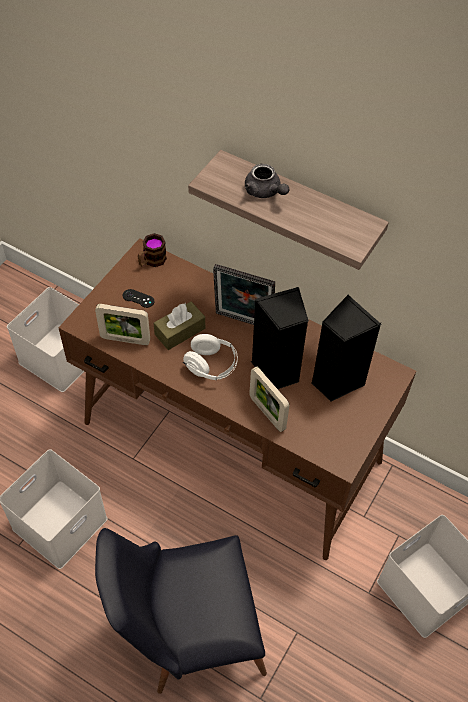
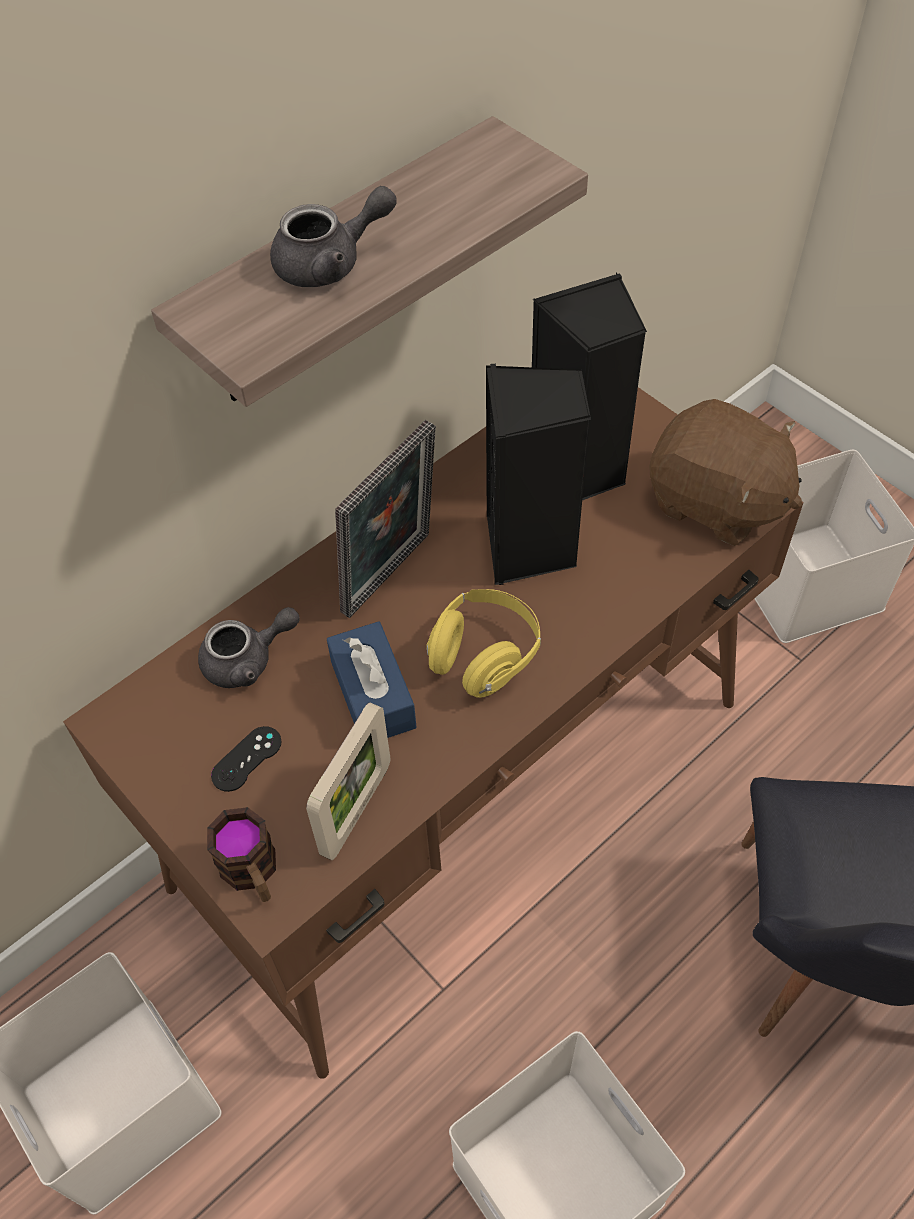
camera: 70 degrees left, 0 degrees up
mug [138,233,167,267] -> mug moved to [207,807,276,902]
brown tissue box [154,302,205,350] -> blue tissue box [327,621,416,738]
white headphones [183,334,238,380] -> yellow headphones [426,589,541,698]
picture frame [249,366,289,432] -> none
none -> grey teapot [198,607,299,688]
none -> brown plush toy [650,399,802,546]

